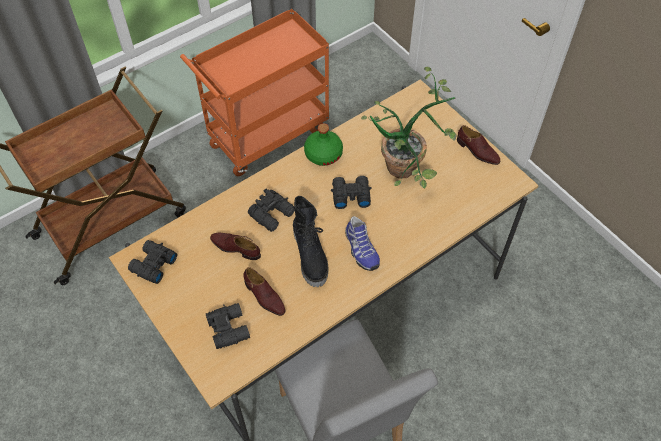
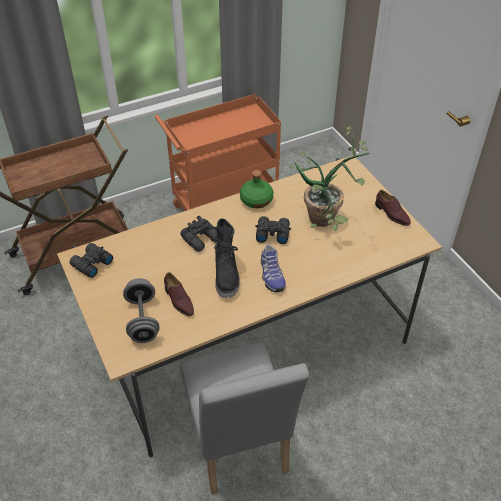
camera: 10 degrees right, 10 degrees down
black binoculars [206,303,250,349] -> grey dumbbell [123,278,160,343]
brown shoe [210,233,261,260] -> none

